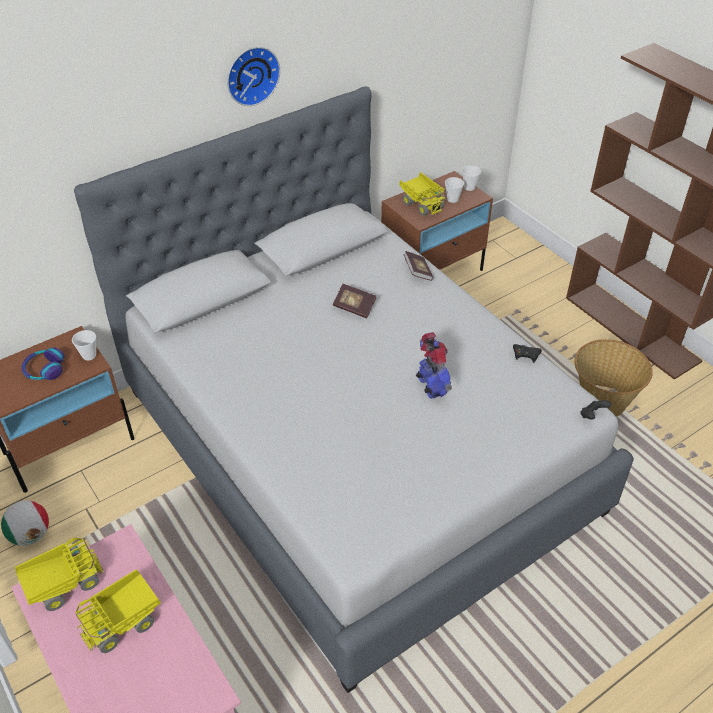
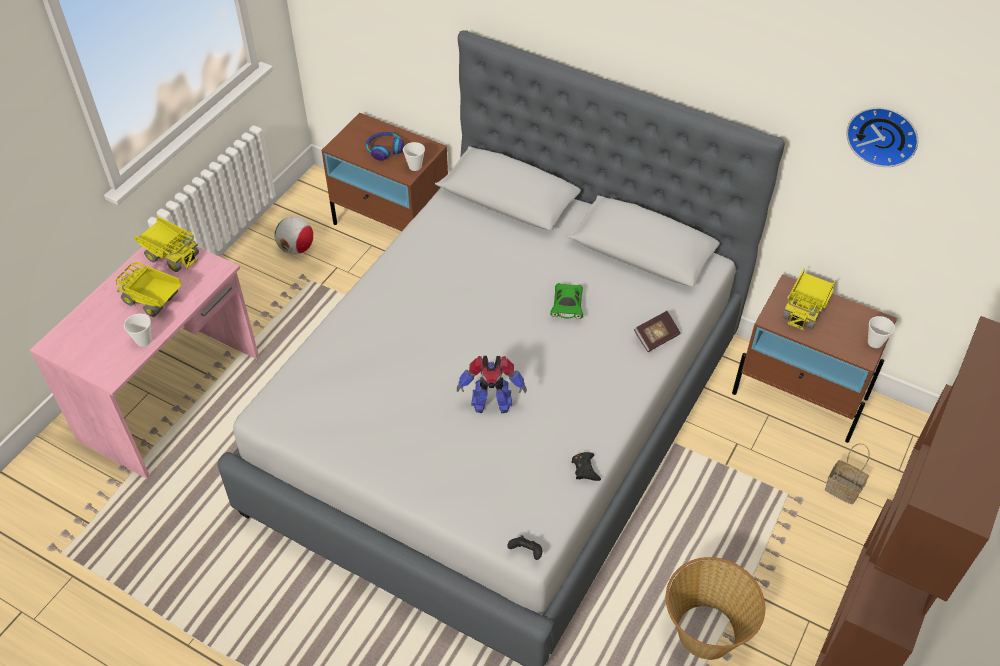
camera: 65 degrees right, 5 degrees up
wall clock [227,47,280,106] -> wall clock moved to [846,107,918,167]
book [333,284,376,318] -> green toy car [550,283,583,319]
toy robot [416,332,452,399] -> toy robot turned 45 degrees clockwise [457,356,527,414]
cup [445,177,464,203] -> cup moved to [124,314,152,347]
none -> basket [825,443,870,504]

